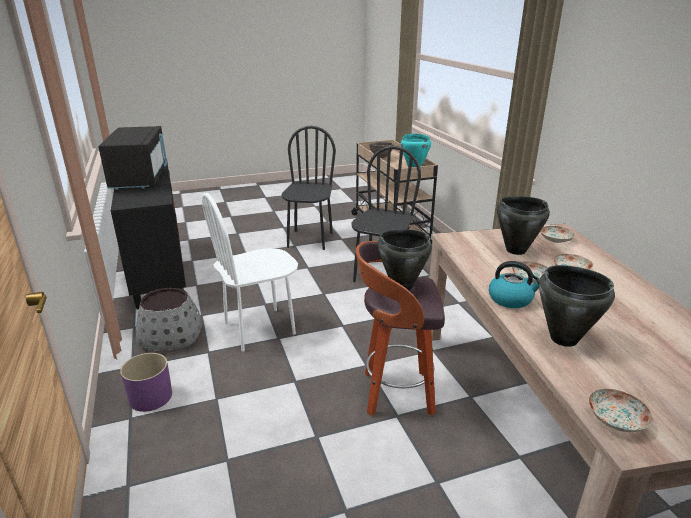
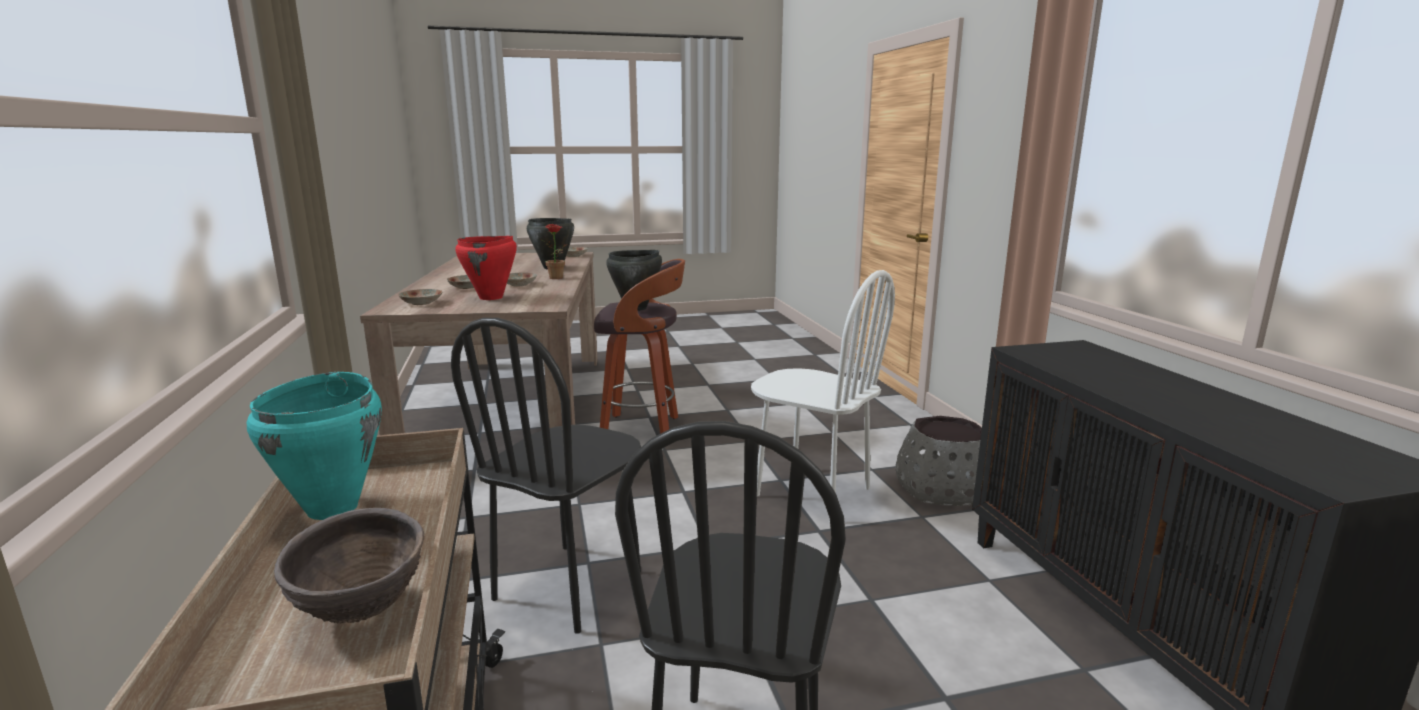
camera: 175 degrees left, 10 degrees down
black microwave [98,126,167,190] -> none
purple planter [120,353,172,412] -> none
white chair [202,193,298,352] -> white chair turned 60 degrees clockwise [751,270,895,522]
kettle [489,261,540,308] -> potted plant [541,224,568,279]
black cooking pot [497,196,550,255] -> red cooking pot [455,236,517,300]

